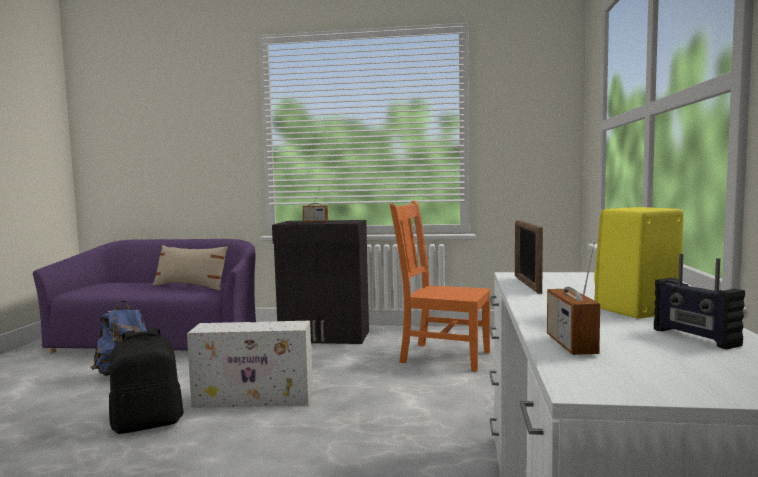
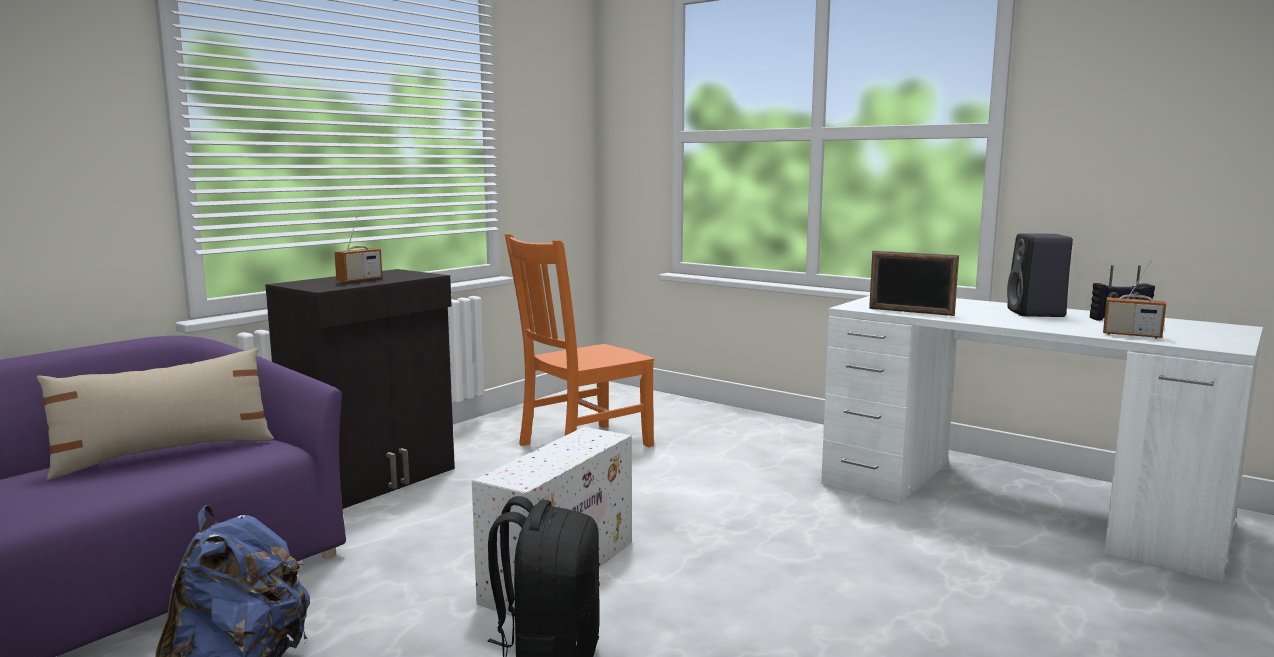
camera: 60 degrees left, 5 degrees up
yellow speaker [594,207,684,319] -> black speaker [1007,233,1073,317]

